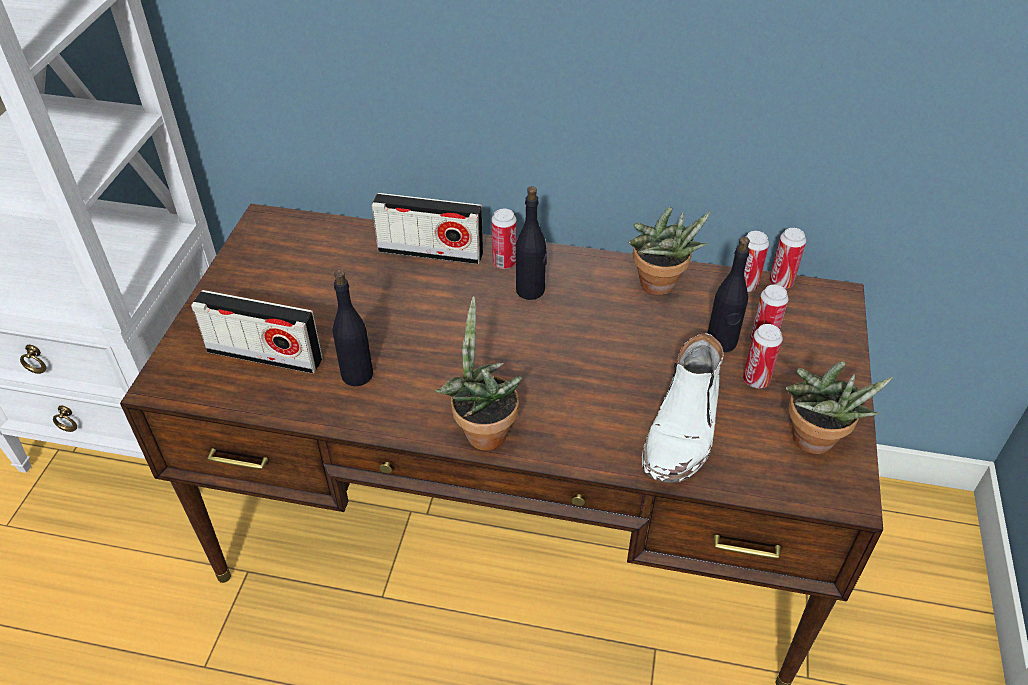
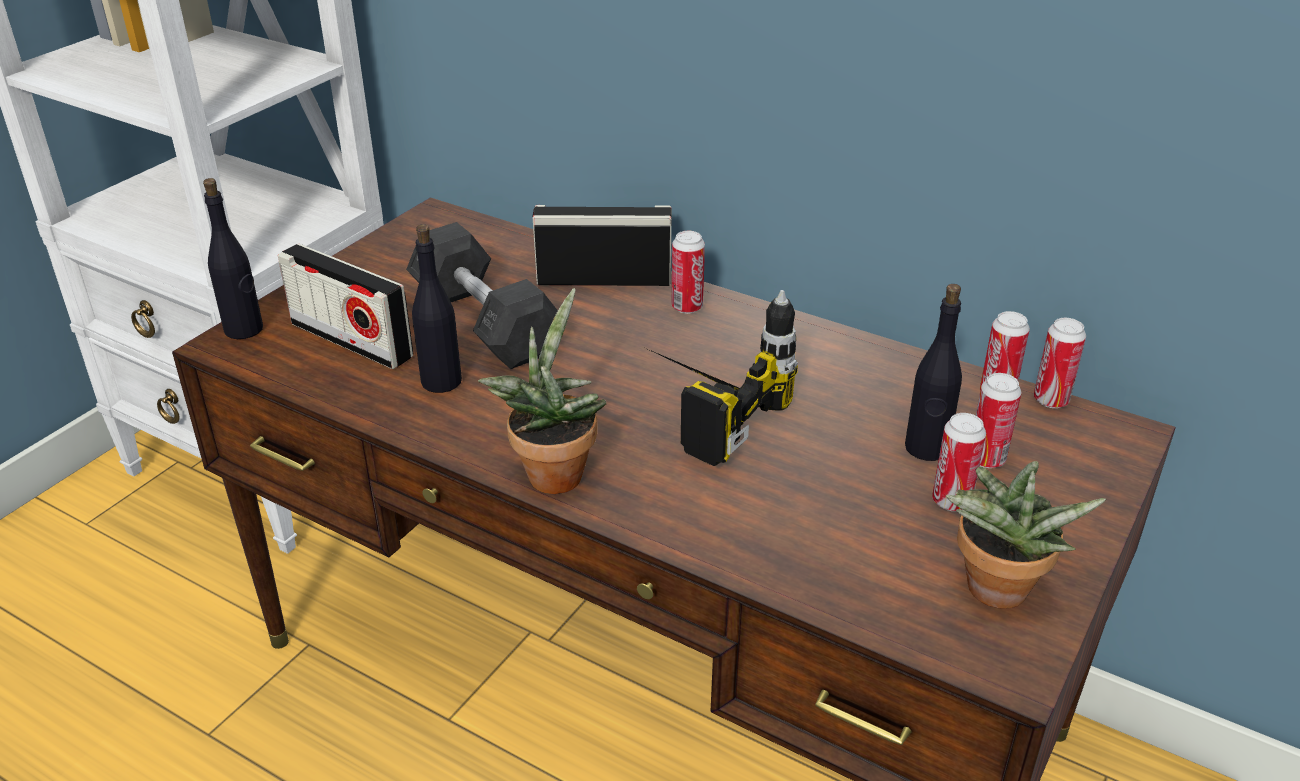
camera: 20 degrees right, 10 degrees down
radio [372,193,483,264] -> radio turned 150 degrees clockwise [532,205,672,286]
black bottle [516,186,547,300] -> black bottle moved to [203,178,263,339]
potted plant [629,207,711,295] -> none
white boot [642,333,724,483] -> none
none -> grey dumbbell [406,222,558,369]
none -> power drill [648,290,798,466]

